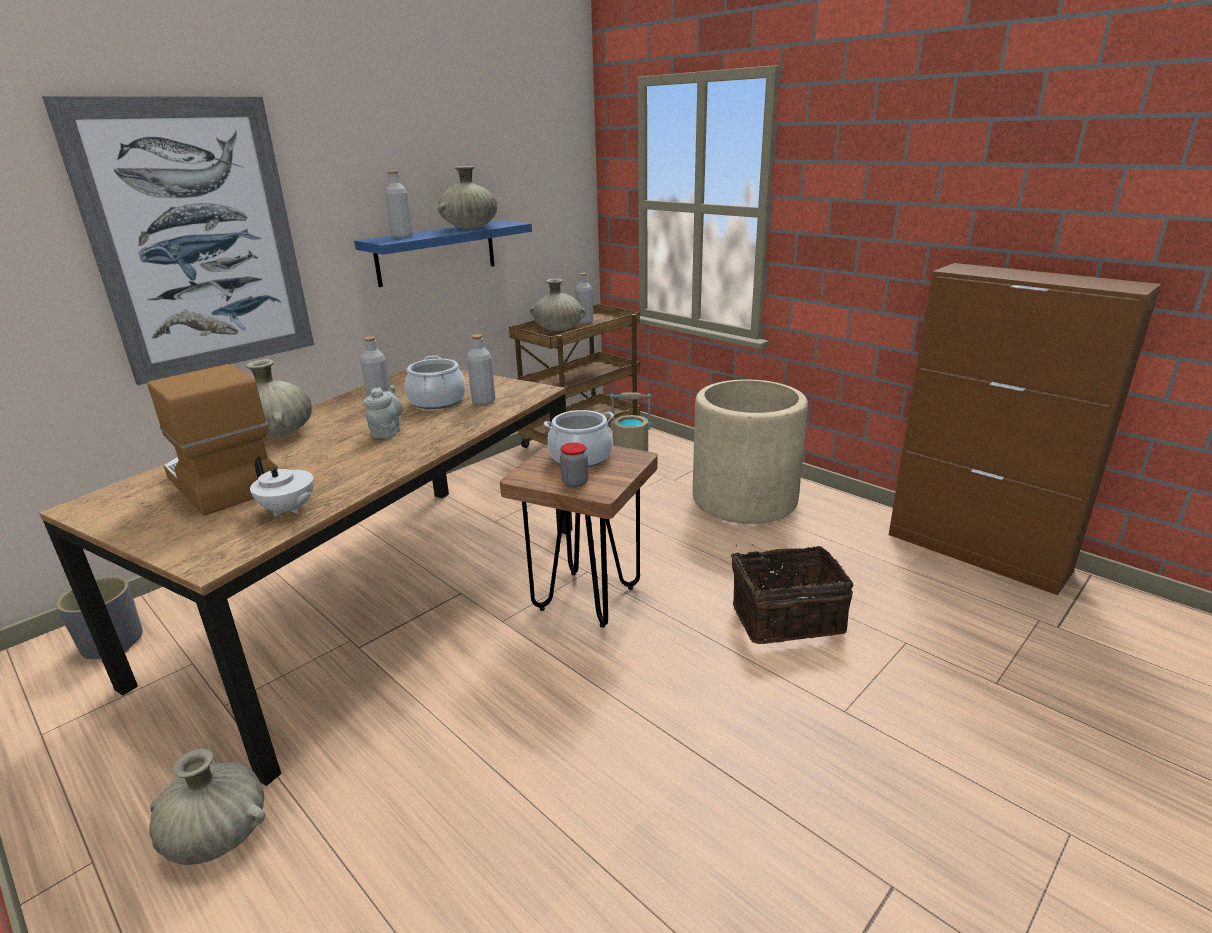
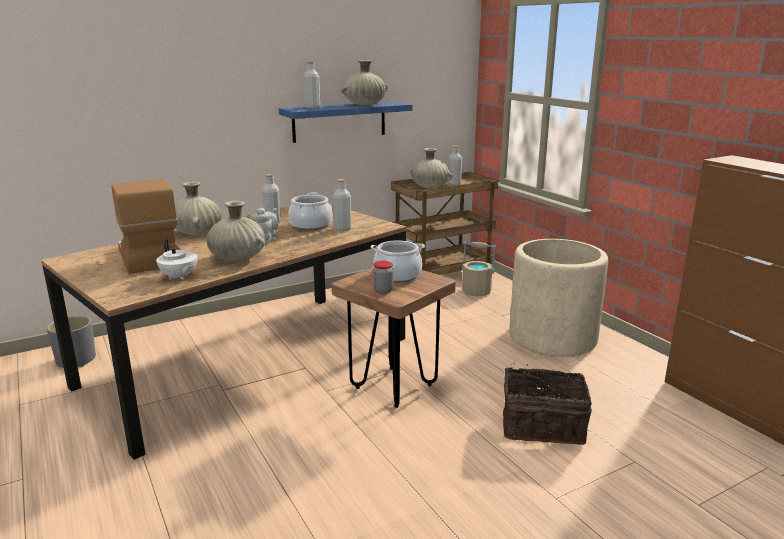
camera: 15 degrees right, 5 degrees down
picture [42,96,314,385] -> none
beige vase [149,748,265,865] -> beige vase moved to [207,201,265,261]

